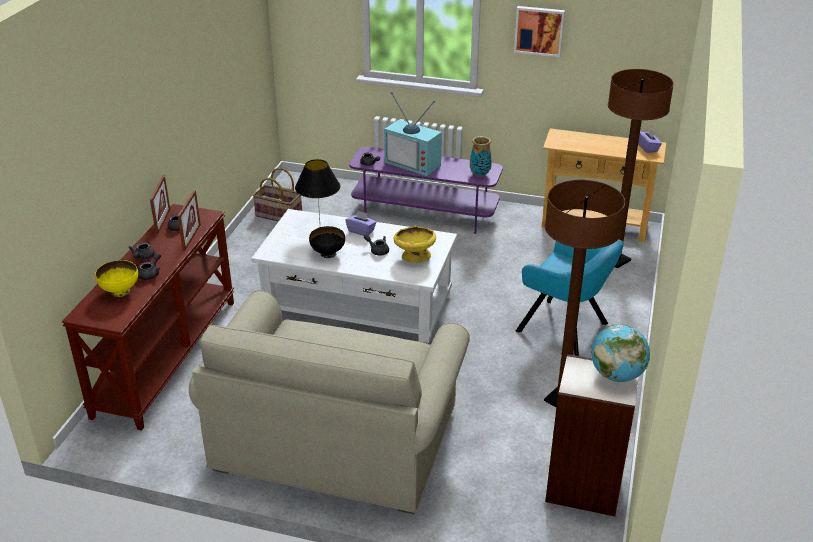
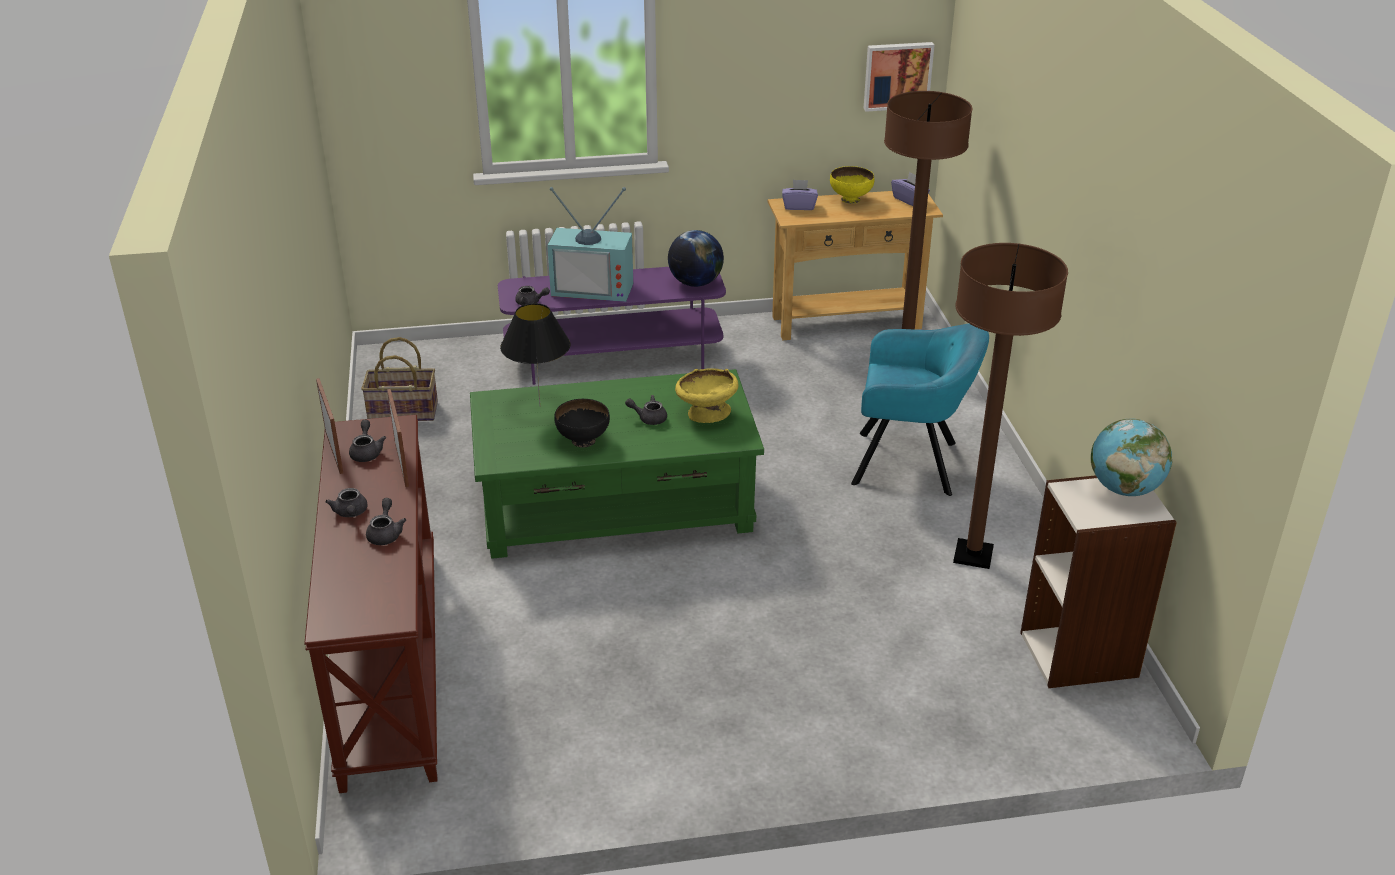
camera: 25 degrees left, 0 degrees up
yellow bowl [95,260,138,297] -> yellow bowl moved to [830,166,874,204]
beige sofa [189,290,470,514] -> none
white coffee table [251,209,457,343] -> green coffee table [470,369,764,559]
purple tissue box [345,211,377,236] -> purple tissue box moved to [782,180,818,210]
vase [470,136,492,177] -> globe [668,230,724,287]
picture [514,6,565,57] -> picture moved to [863,42,934,112]

